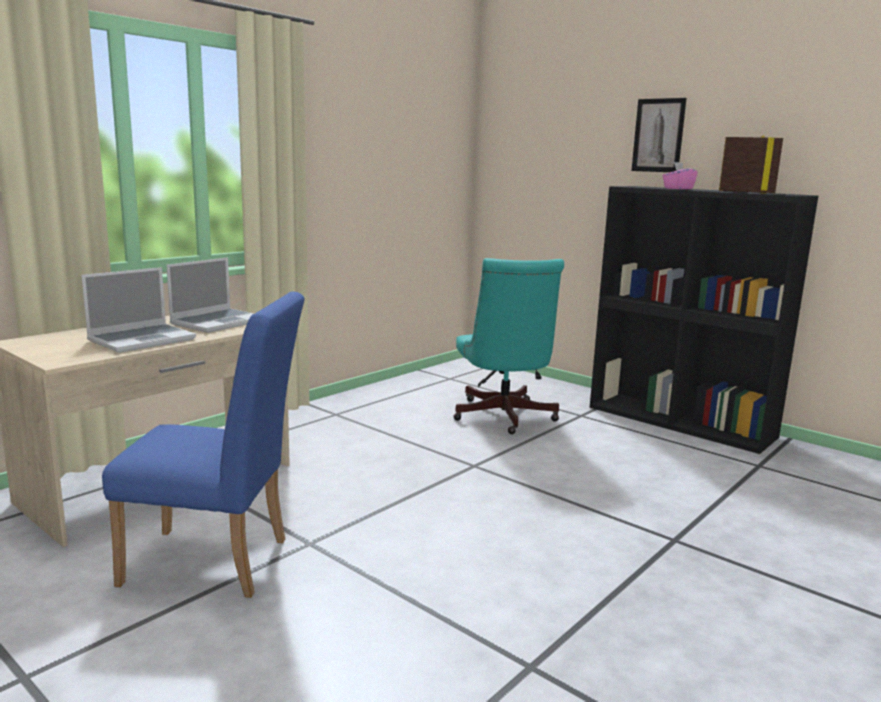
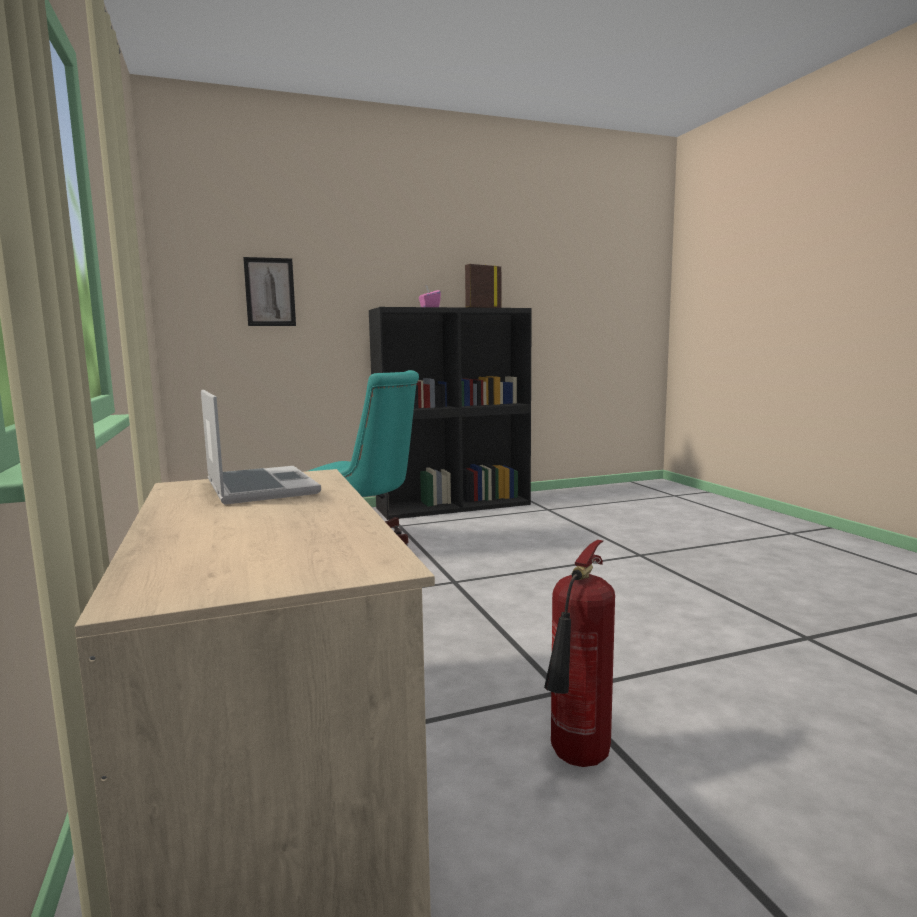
camera: 60 degrees left, 5 degrees down
laptop [81,267,196,353] -> none
blue chair [102,292,305,598] -> fire extinguisher [544,540,615,767]
picture [631,98,687,172] -> picture moved to [243,257,296,326]

